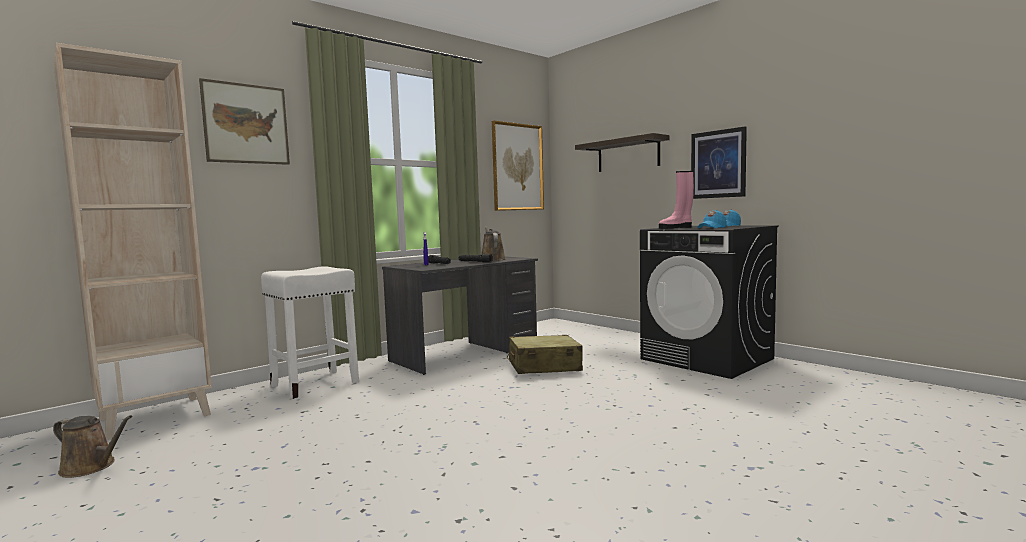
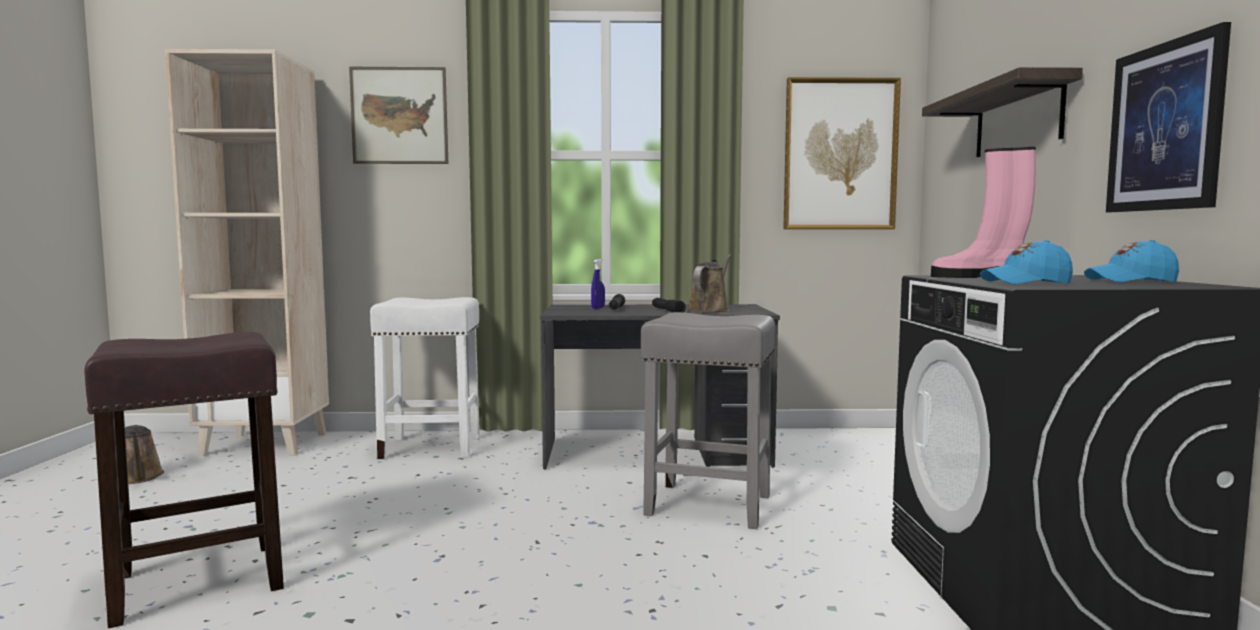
camera: 40 degrees right, 0 degrees up
beige suitcase [507,335,583,374] -> grey stool [641,312,775,529]
none -> brown stool [84,332,284,628]

